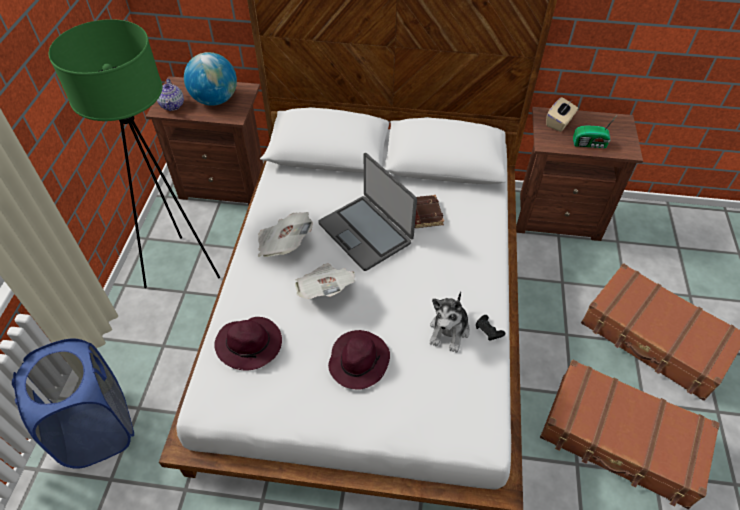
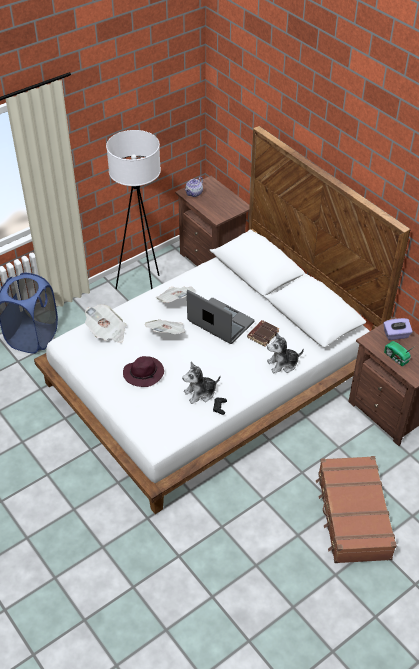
camera: 45 degrees right, 5 degrees down
green floor lamp [49,19,220,288] -> white floor lamp [106,130,161,289]
globe [184,52,237,106] -> none
purple hat [214,317,282,371] -> newspaper [85,304,126,343]
laptop [318,153,417,271] -> laptop turned 120 degrees clockwise [187,290,255,344]
brown suitcase [540,360,720,509] -> none
beige tissue box [546,97,578,132] -> purple tissue box [383,318,413,340]
none -> plush toy [267,333,304,373]

